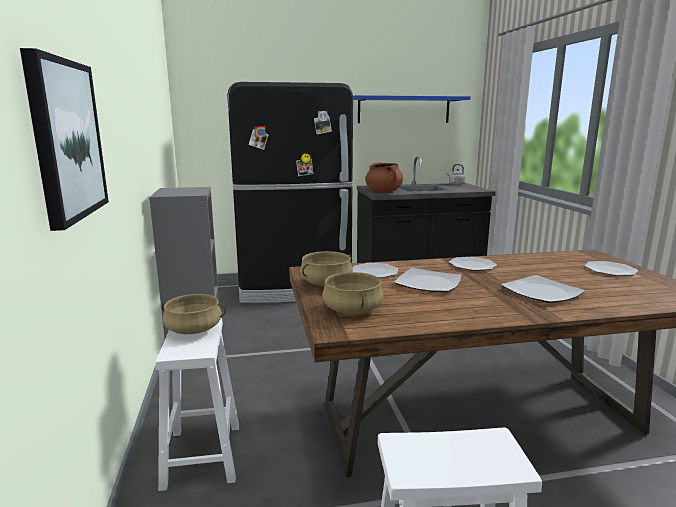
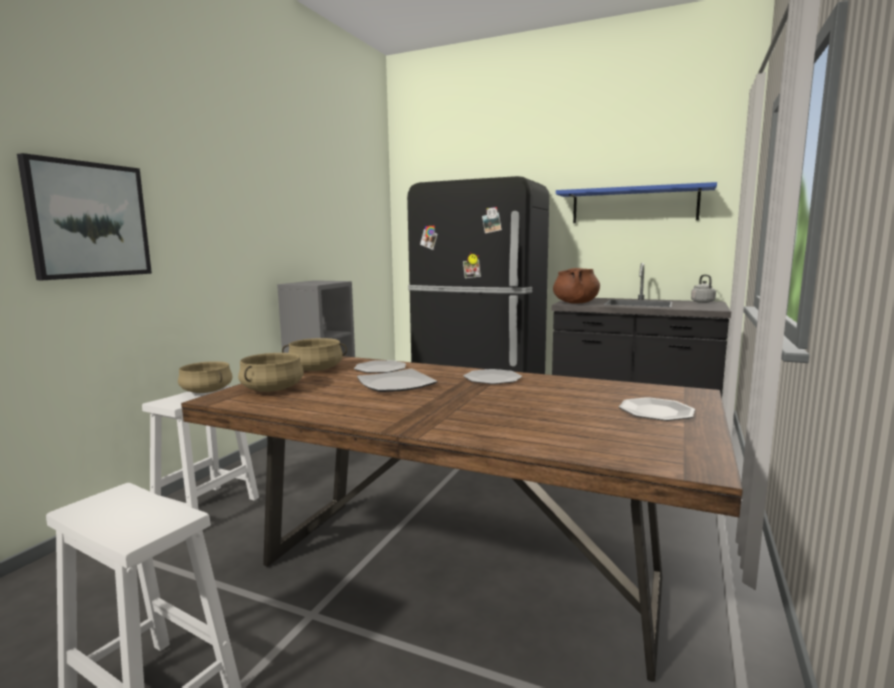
camera: 35 degrees right, 5 degrees down
plate [501,275,585,303] -> none

